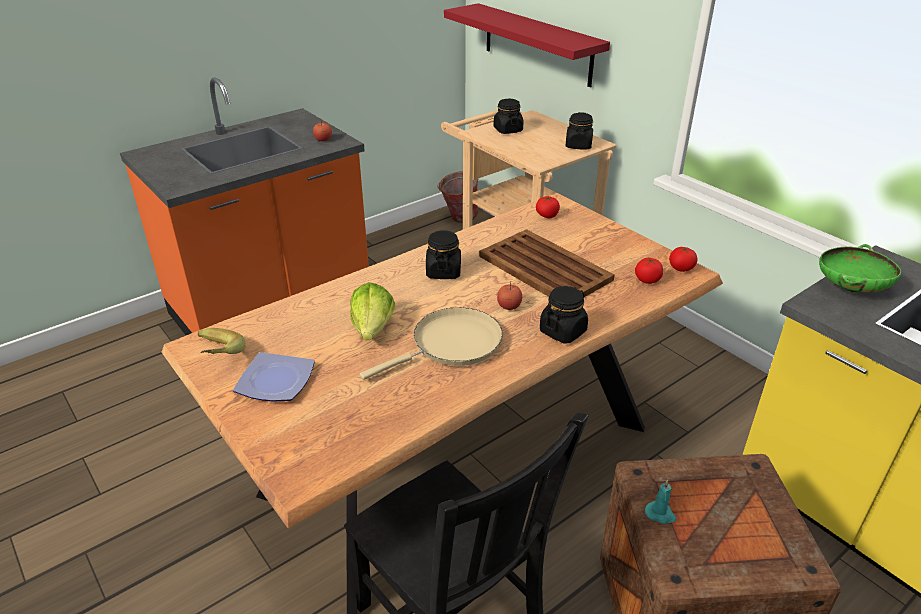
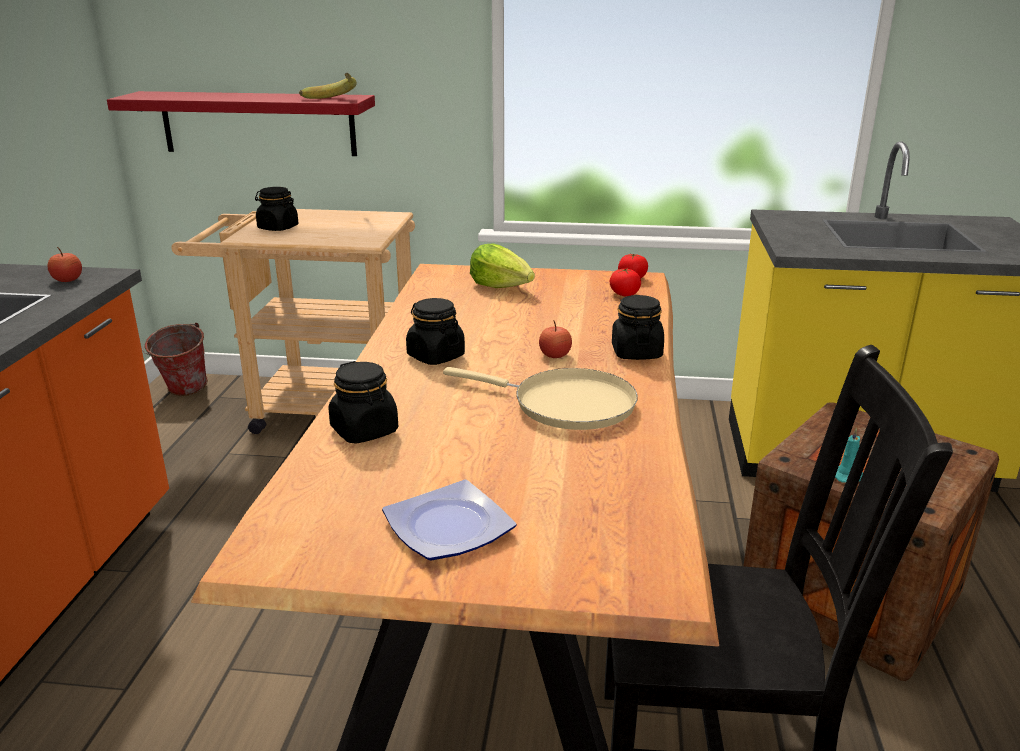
camera: 45 degrees left, 10 degrees down
banana [198,328,246,354] -> banana moved to [299,73,357,99]
lettuce [350,282,395,340] -> lettuce moved to [470,243,535,288]
beige frying pan [360,307,503,380] -> beige frying pan turned 105 degrees clockwise [443,367,638,430]
brown tray [479,229,615,297] -> none
tomato [536,196,560,218] -> none
black jar [565,112,593,149] -> black jar moved to [329,361,398,444]
green bowl [819,244,901,293] -> none

